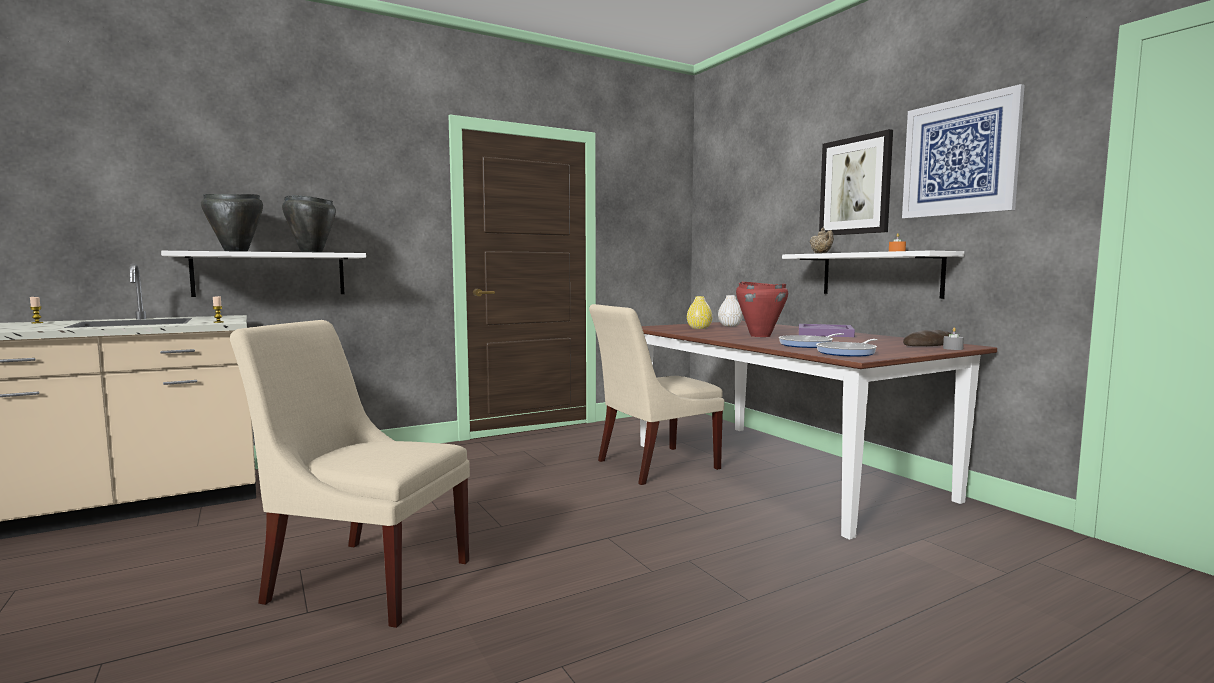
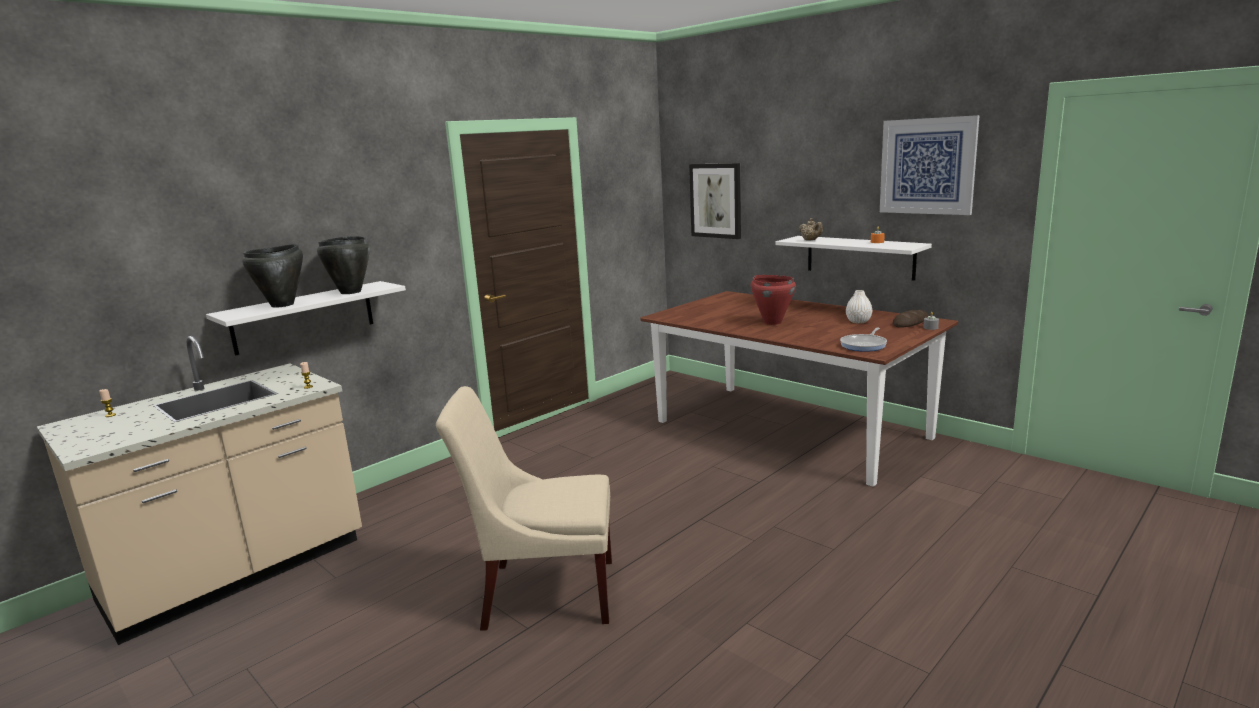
camera: 15 degrees left, 10 degrees up
beige chair [589,304,724,485] -> none
yellow vase [687,296,712,329] -> none
white vase [718,295,743,326] -> white vase moved to [846,290,872,324]
frying pan [779,333,844,348] -> none
purple tray [799,324,855,337] -> none
picture [819,129,893,235] -> picture moved to [689,163,741,239]

